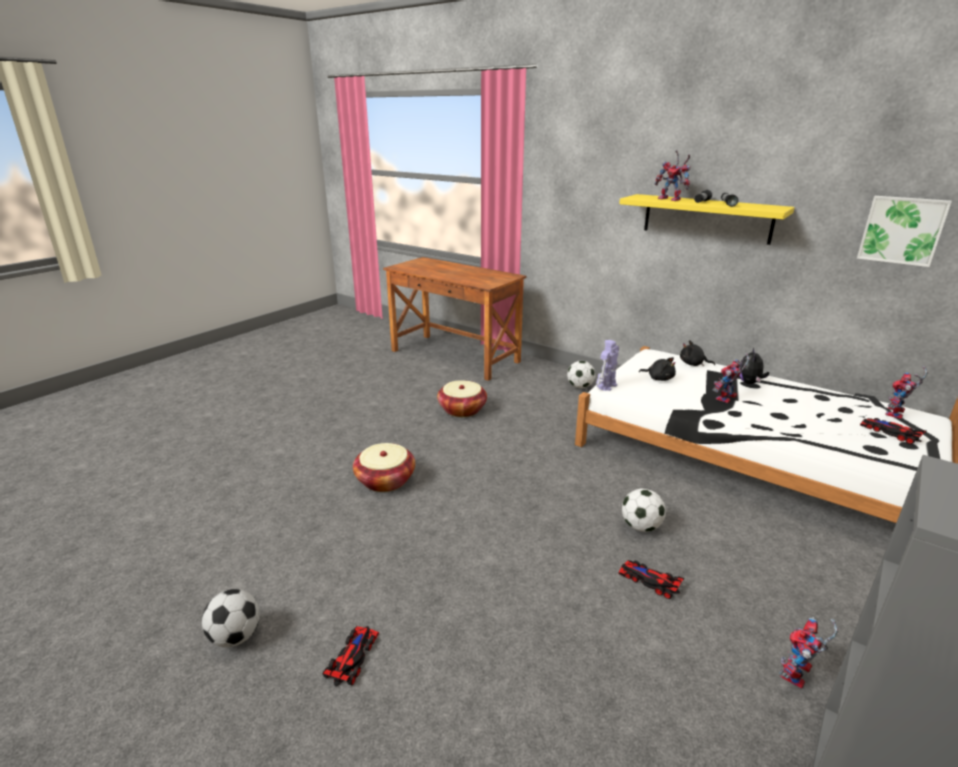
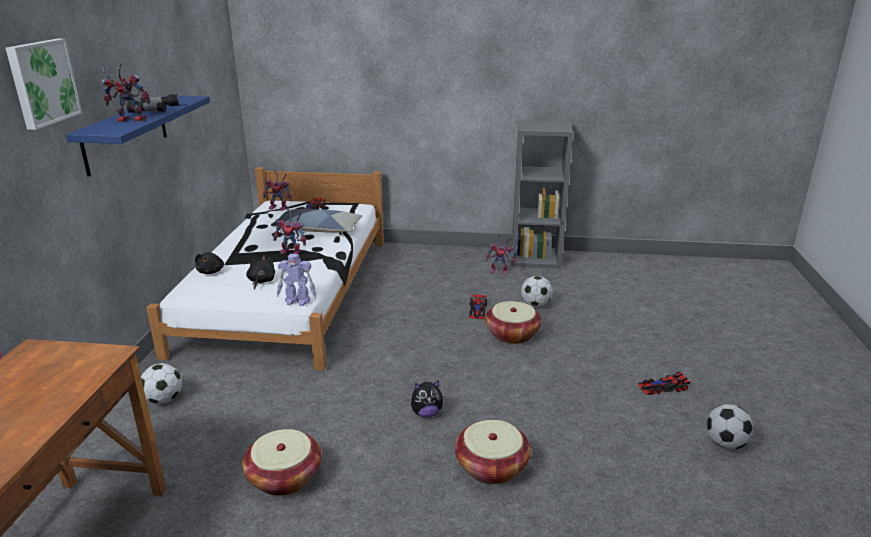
camera: 120 degrees left, 0 degrees up
yellow shelf [619,194,795,245] -> blue shelf [66,95,210,177]
football [622,488,666,532] -> football moved to [521,276,553,307]
toy robot [655,150,691,201] -> toy robot turned 105 degrees counterclockwise [101,63,151,122]
plush toy [739,348,769,384] -> plush toy moved to [411,380,443,417]
picture [857,196,952,267] -> picture moved to [6,39,82,130]
none -> pillow [271,209,363,233]
none -> basket [485,301,542,344]

